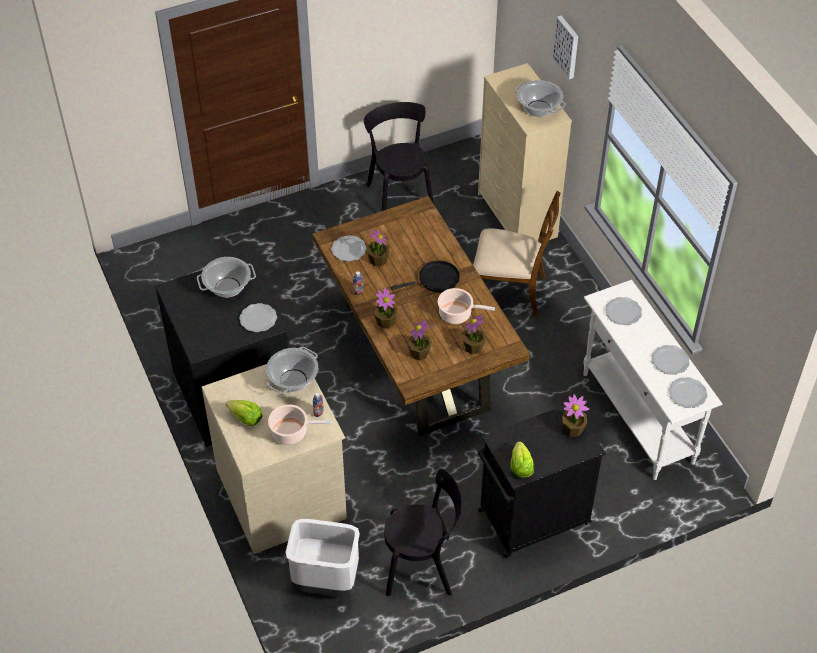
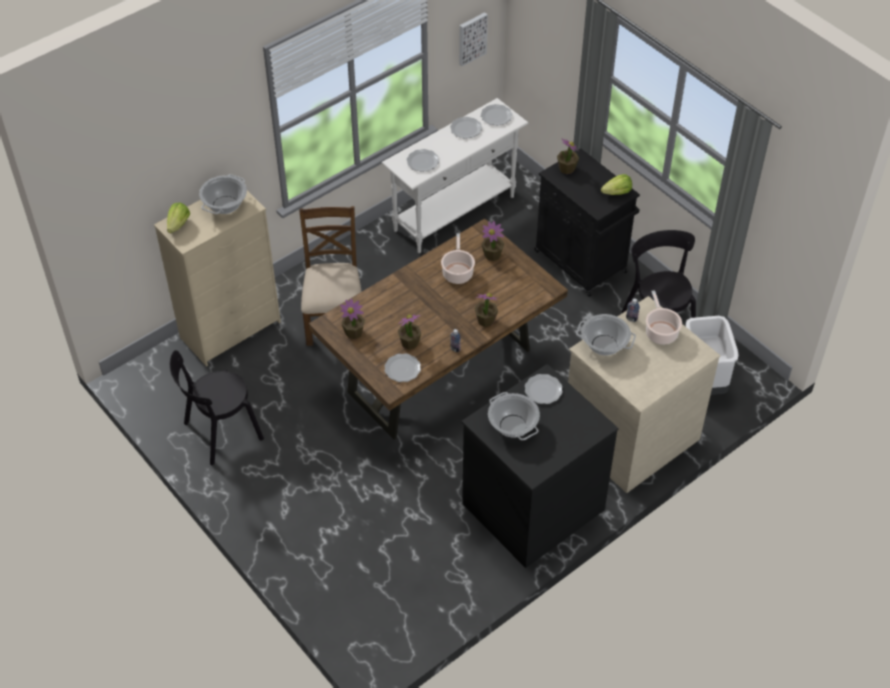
camera: 105 degrees left, 0 degrees up
lettuce [226,400,263,426] -> lettuce moved to [167,203,190,233]
black frying pan [391,261,460,292] -> none
potted plant [407,319,432,361] -> potted plant moved to [340,298,365,339]
picture [553,16,578,79] -> picture moved to [459,12,488,66]

